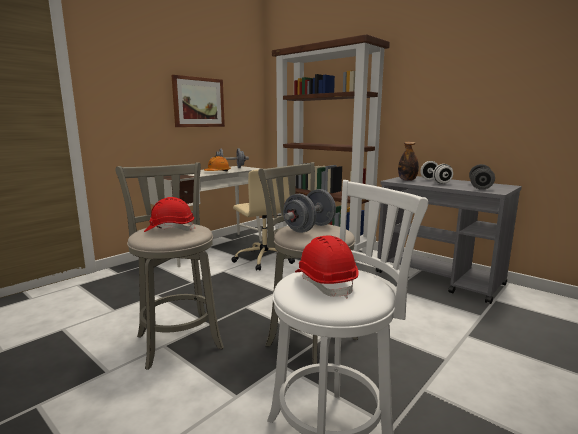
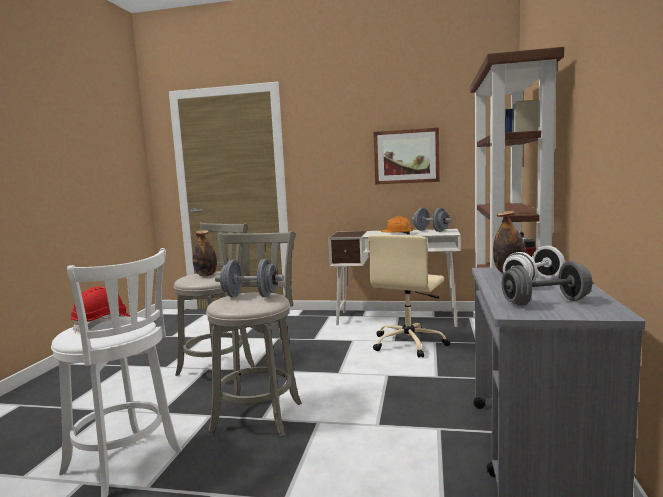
camera: 60 degrees right, 5 degrees down
red hard hat [144,197,195,232] -> bottle [193,230,217,276]

